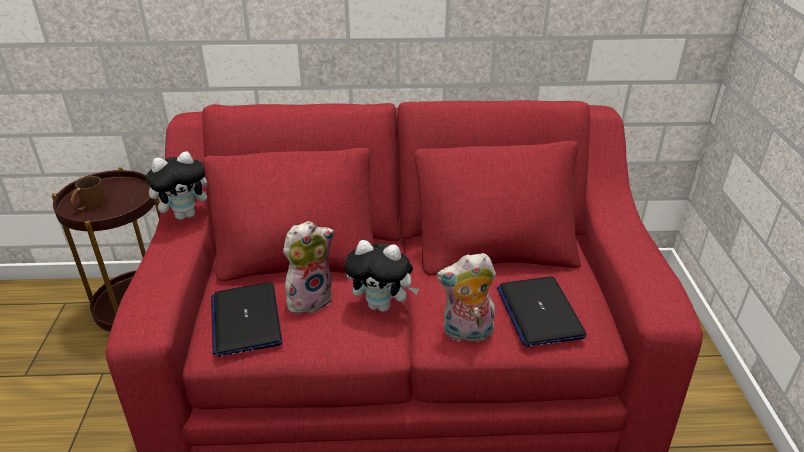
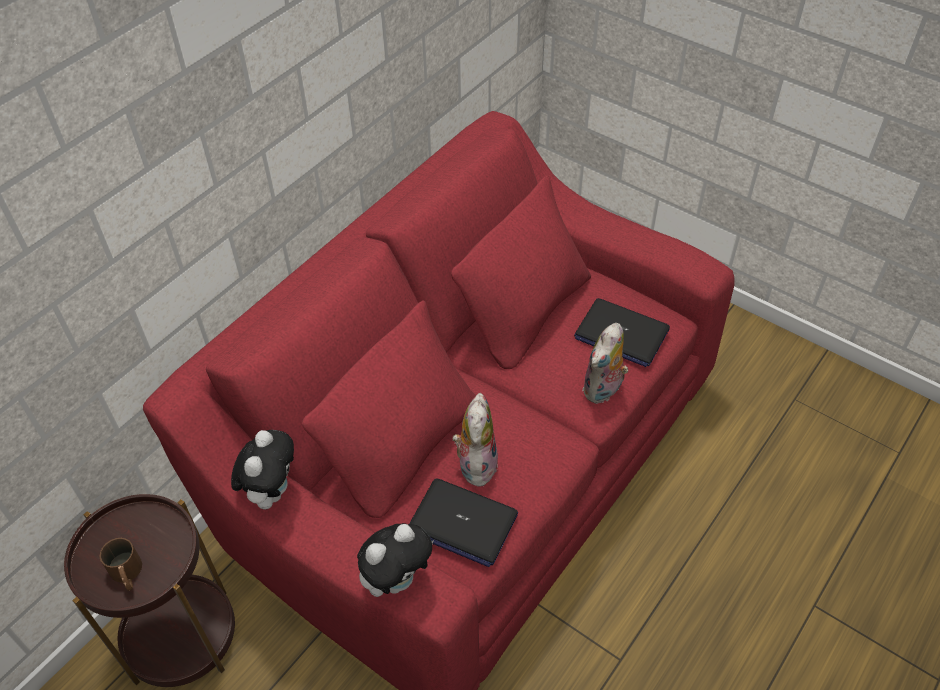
camera: 50 degrees left, 15 degrees up
plush toy [344,240,419,312] -> plush toy moved to [357,523,434,597]

